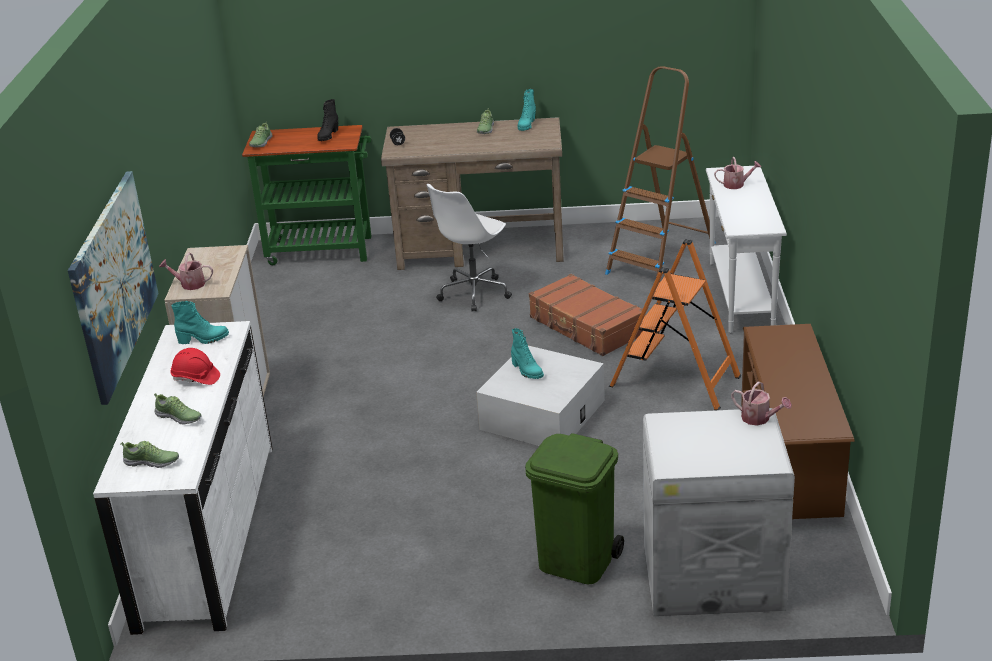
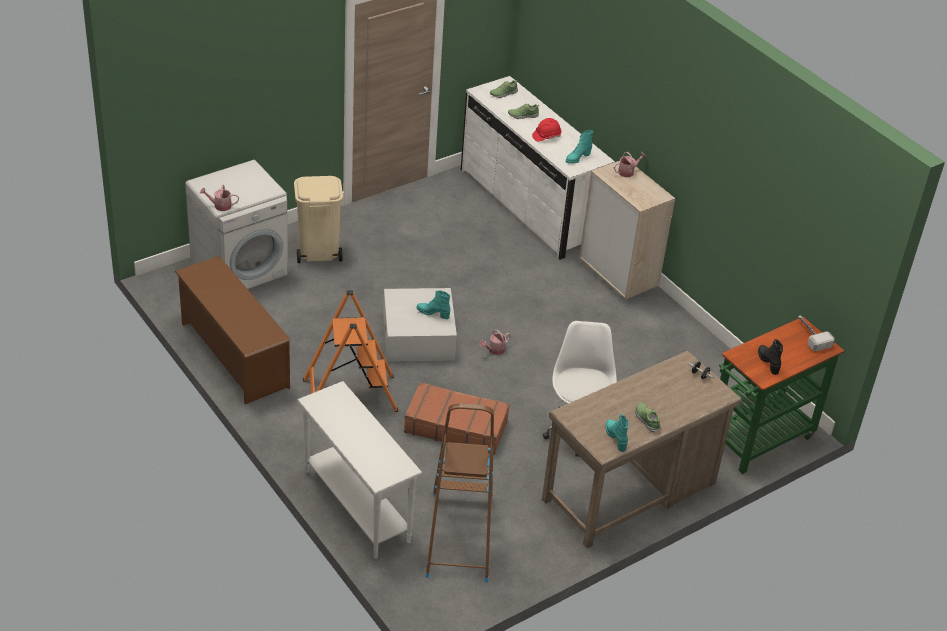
camera: 140 degrees right, 10 degrees up
picture [68,171,159,405] -> none
shoe [249,122,272,147] -> hammer [798,316,835,352]
green trash can [525,433,624,584] -> beige trash can [294,176,343,263]
watering can [714,157,761,189] -> watering can moved to [479,330,511,355]

